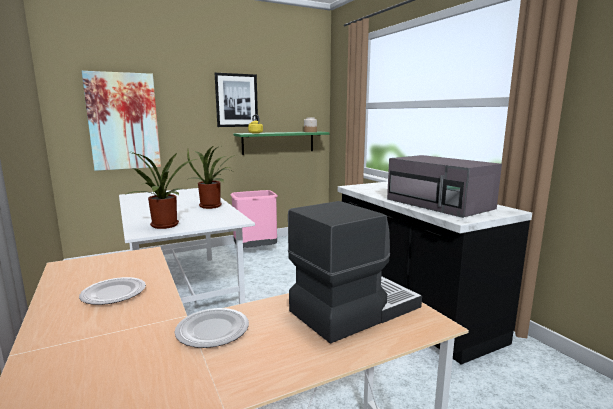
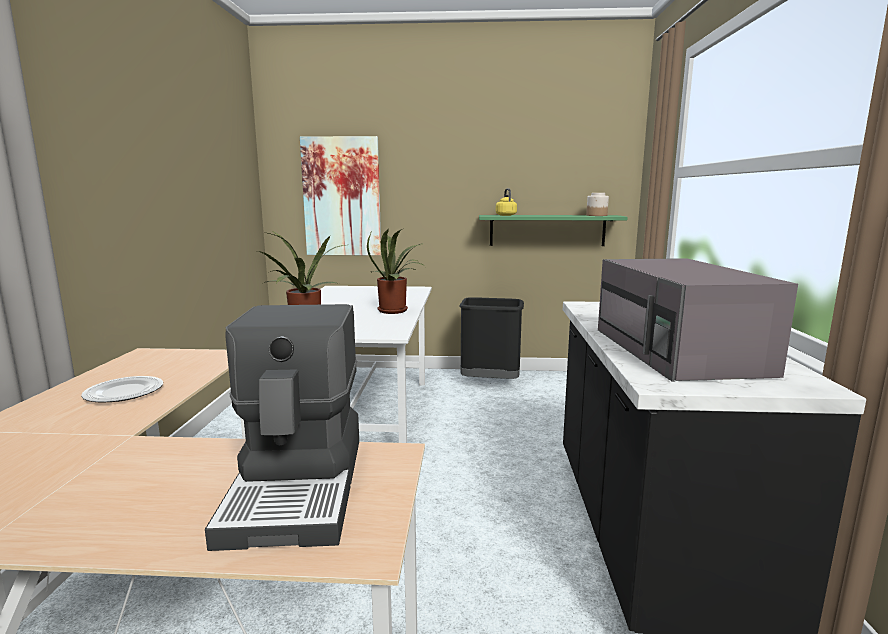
camera: 30 degrees right, 0 degrees up
plate [174,308,249,348] -> none
picture [215,73,258,127] -> none
pink trash can [230,190,278,248] -> black trash can [459,297,524,379]
coffee machine [288,201,422,344] -> coffee machine turned 90 degrees clockwise [205,304,359,551]

